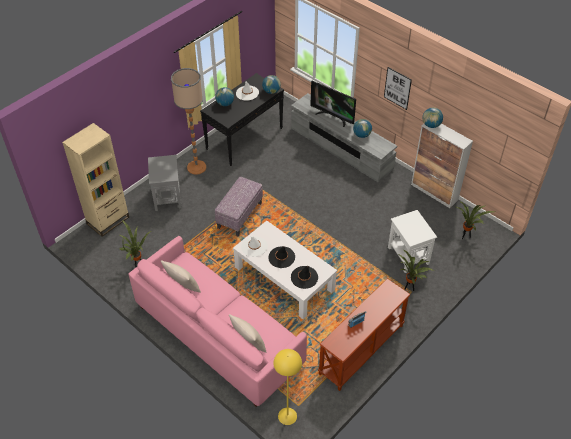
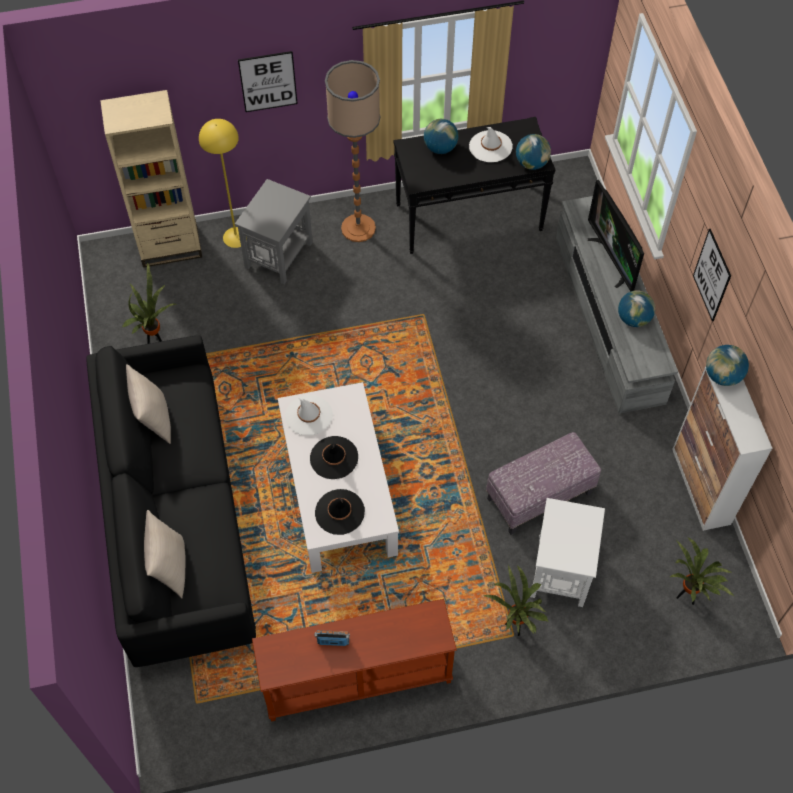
camera: 35 degrees right, 10 degrees up
pink sofa [129,236,307,407] -> black sofa [86,336,256,667]
ottoman [215,177,263,236] -> ottoman moved to [486,432,601,535]
yellow floor lamp [273,349,302,425] -> yellow floor lamp moved to [199,119,247,248]
none -> picture [238,51,298,112]

